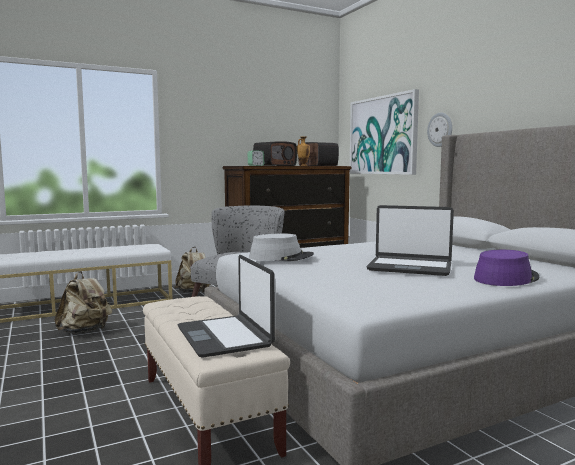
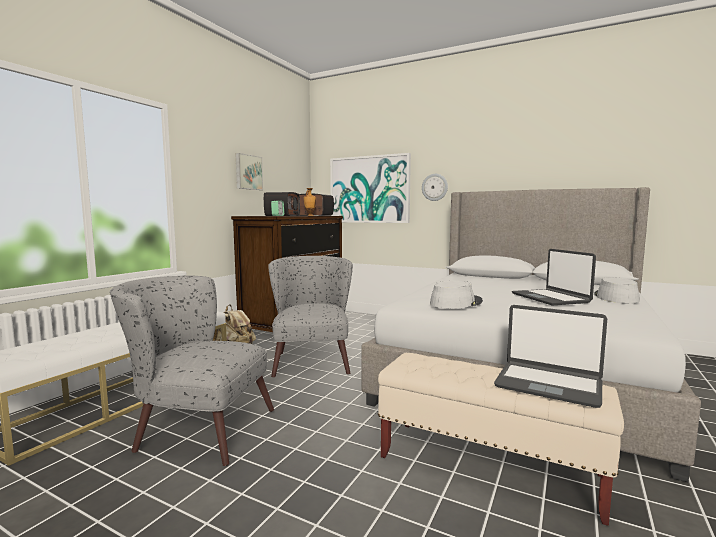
camera: 35 degrees left, 0 degrees up
beige backpack [54,271,112,334] -> grey armchair [110,276,274,466]
laptop [366,205,454,276] -> laptop turned 90 degrees clockwise [512,249,596,306]
purple hat [474,250,539,286] -> grey hat [594,277,640,304]
none -> picture [235,153,263,190]

